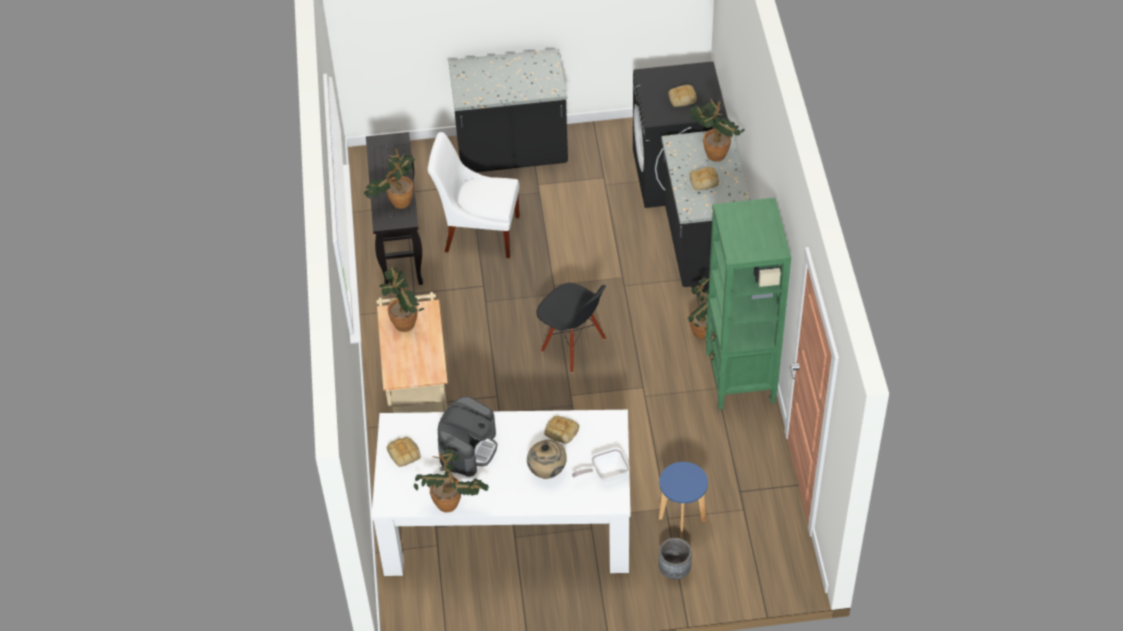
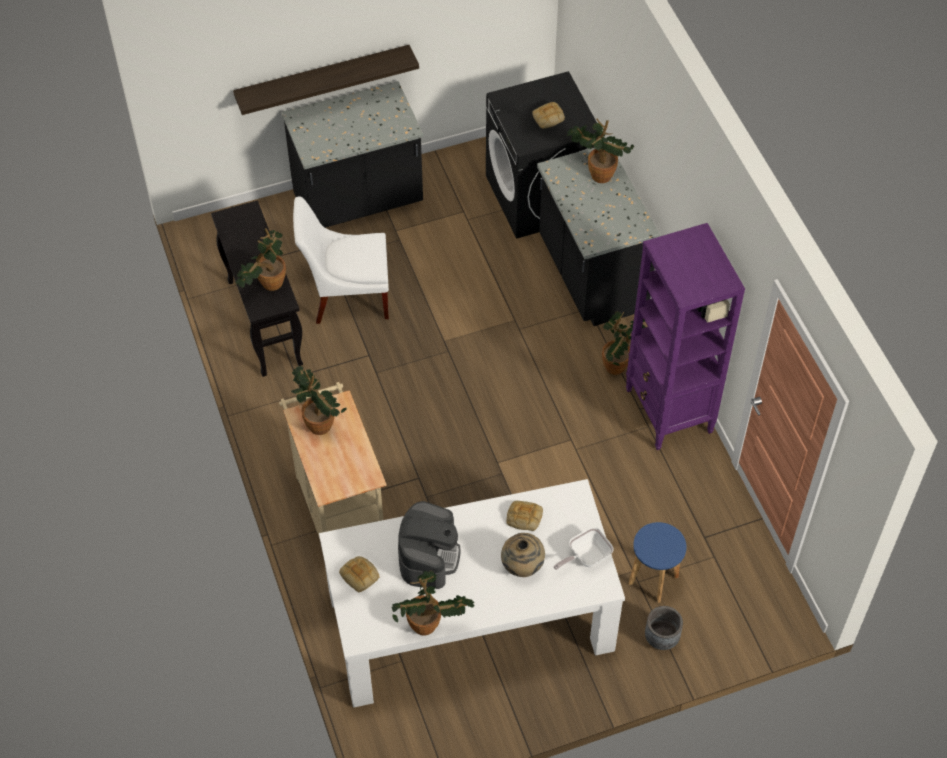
camera: 15 degrees left, 5 degrees up
black chair [536,283,606,373] -> none
bread [690,167,719,190] -> none
green bookcase [705,198,791,410] -> purple bookcase [626,223,745,450]
none -> shelf [233,45,419,115]

